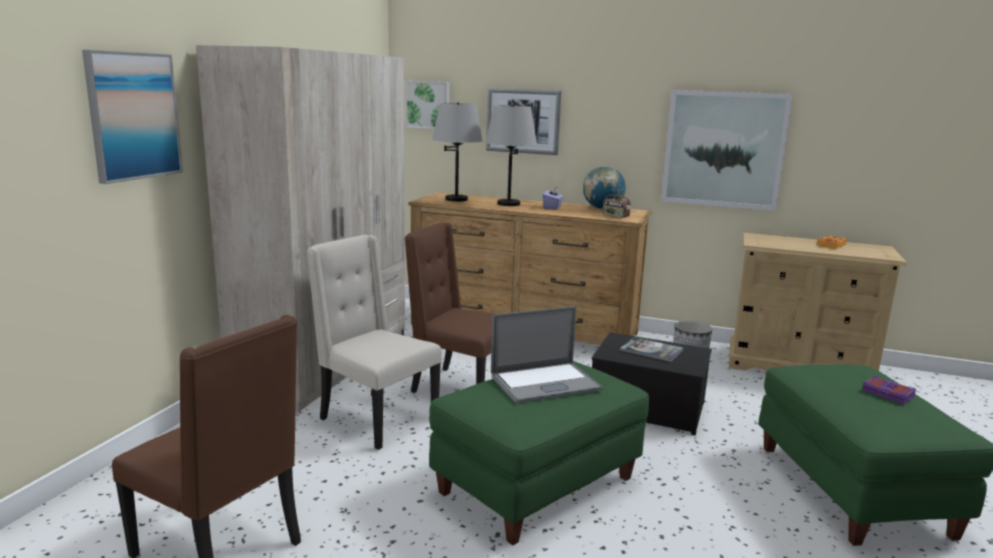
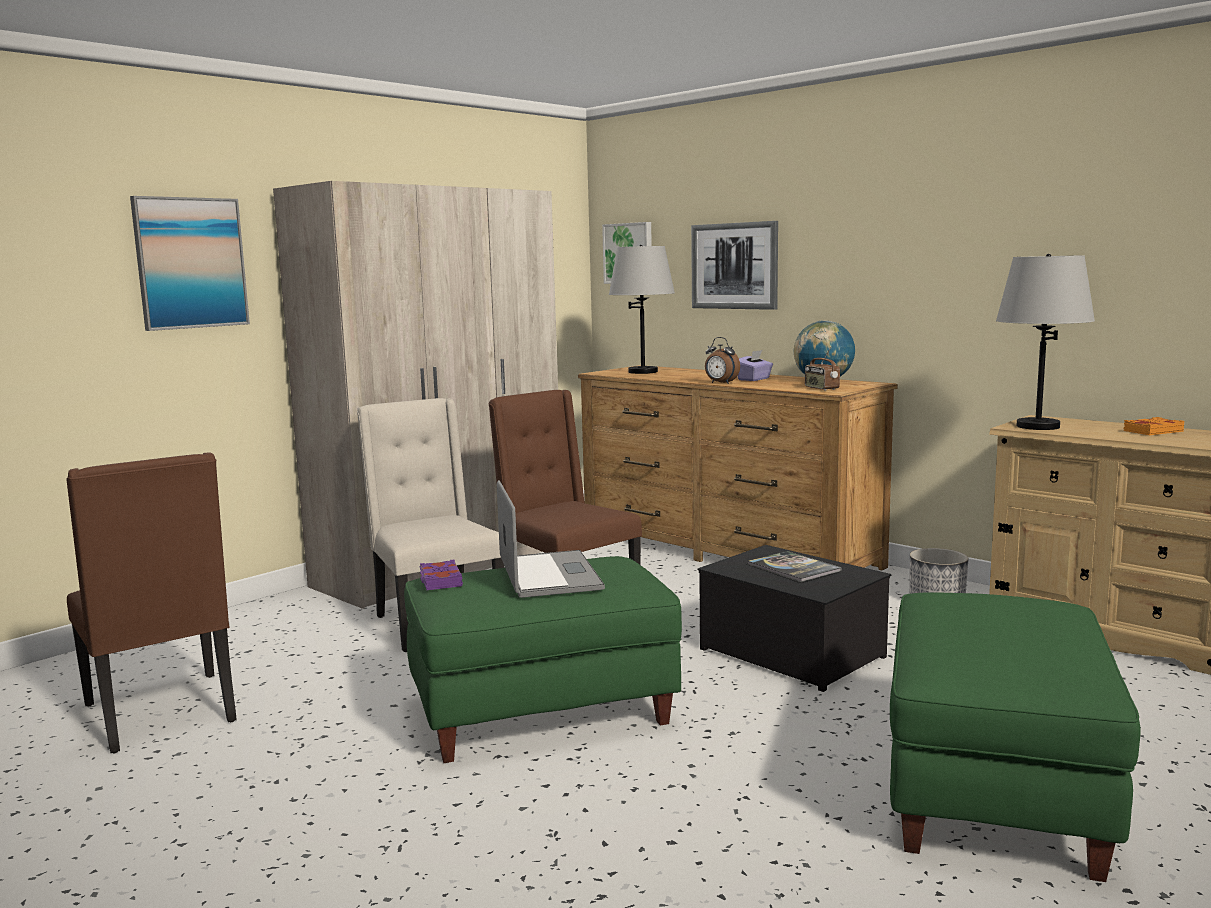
camera: 25 degrees right, 5 degrees down
grey table lamp [485,105,537,206] -> grey table lamp moved to [996,254,1095,430]
laptop [491,306,603,403] -> laptop turned 105 degrees counterclockwise [497,480,605,598]
picture [661,90,793,211] -> none
purple book [862,375,916,404] -> purple book moved to [420,560,463,590]
none -> alarm clock [705,337,740,384]

